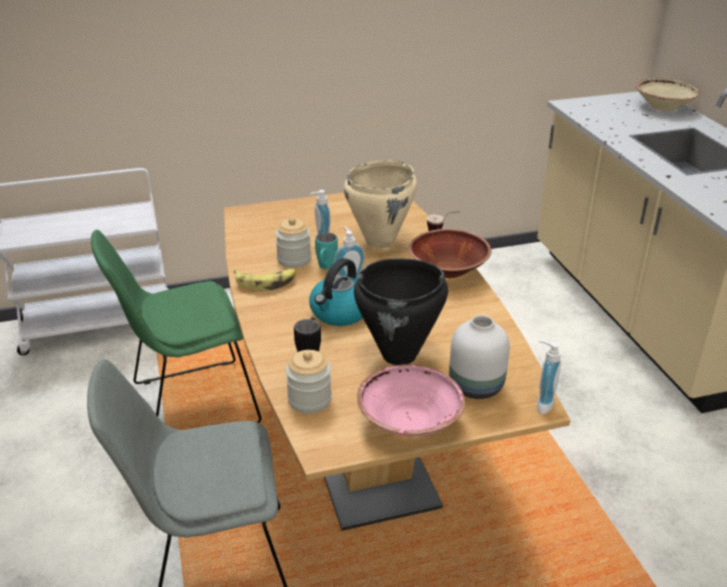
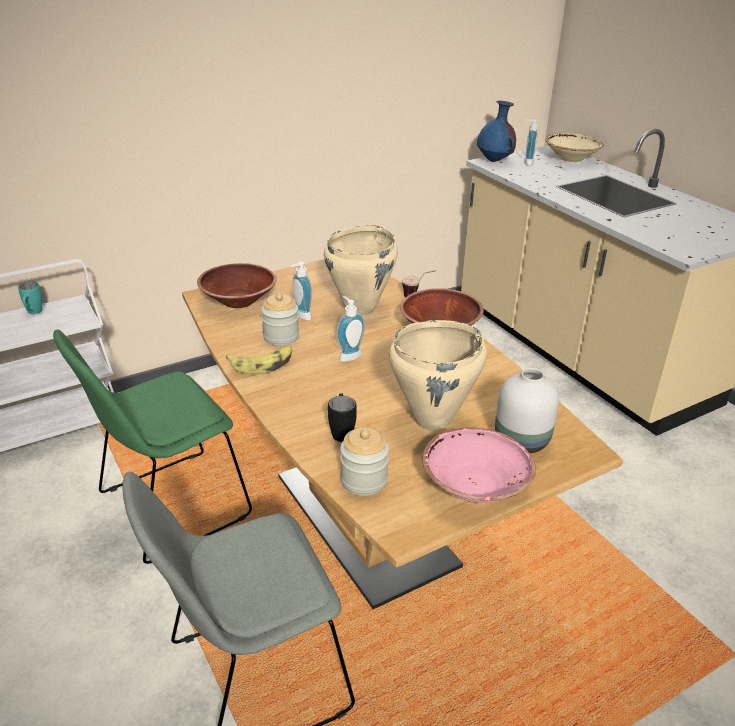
camera: 15 degrees left, 0 degrees up
kettle [309,258,363,326] -> none
turquoise mug [315,232,338,269] -> turquoise mug moved to [18,282,42,314]
black cooking pot [354,258,448,365] -> beige cooking pot [389,320,487,431]
soap dispenser [537,340,561,414] -> soap dispenser moved to [524,119,538,165]
none -> brown bowl [197,263,277,308]
none -> blue vase [477,101,516,162]

